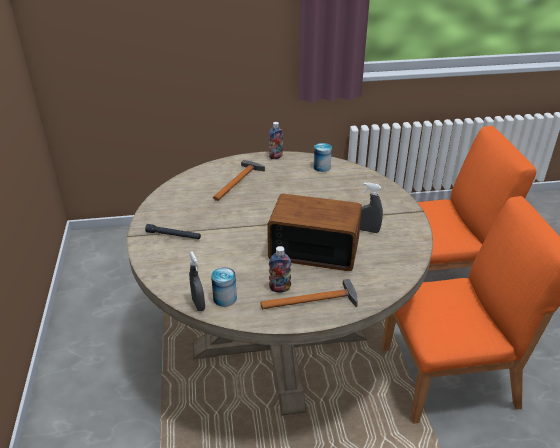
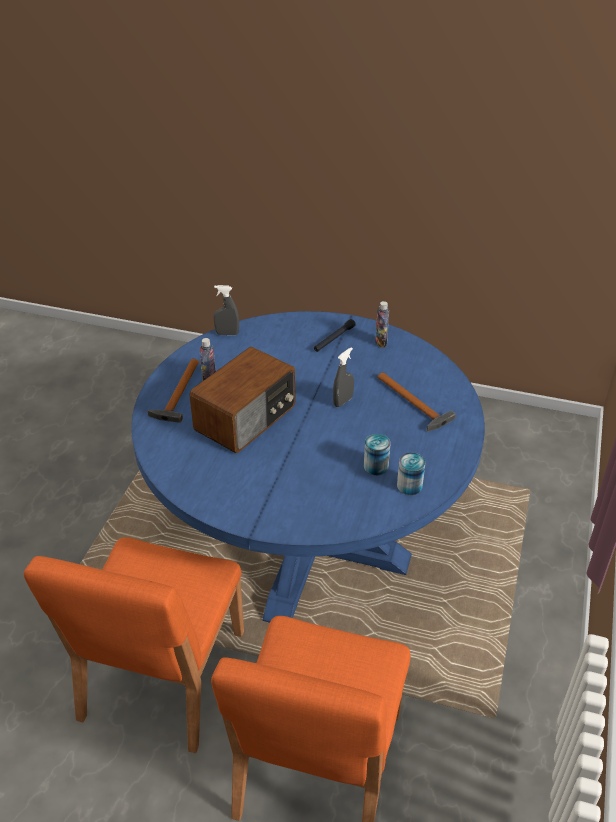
camera: 115 degrees right, 5 degrees up
beige dining table [127,151,433,416] -> blue dining table [131,311,485,623]
can [211,267,237,307] -> can moved to [364,434,391,475]
bottle [269,122,283,159] -> bottle moved to [375,301,389,348]
grey spray bottle [360,182,383,233] -> grey spray bottle moved to [333,347,354,407]

